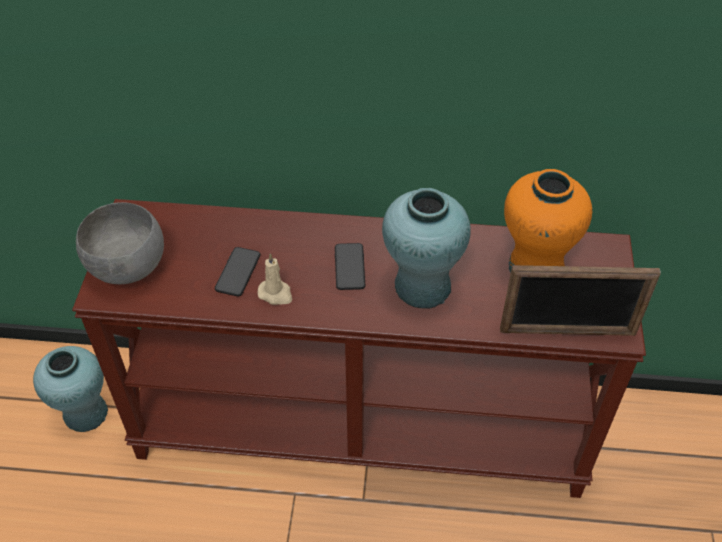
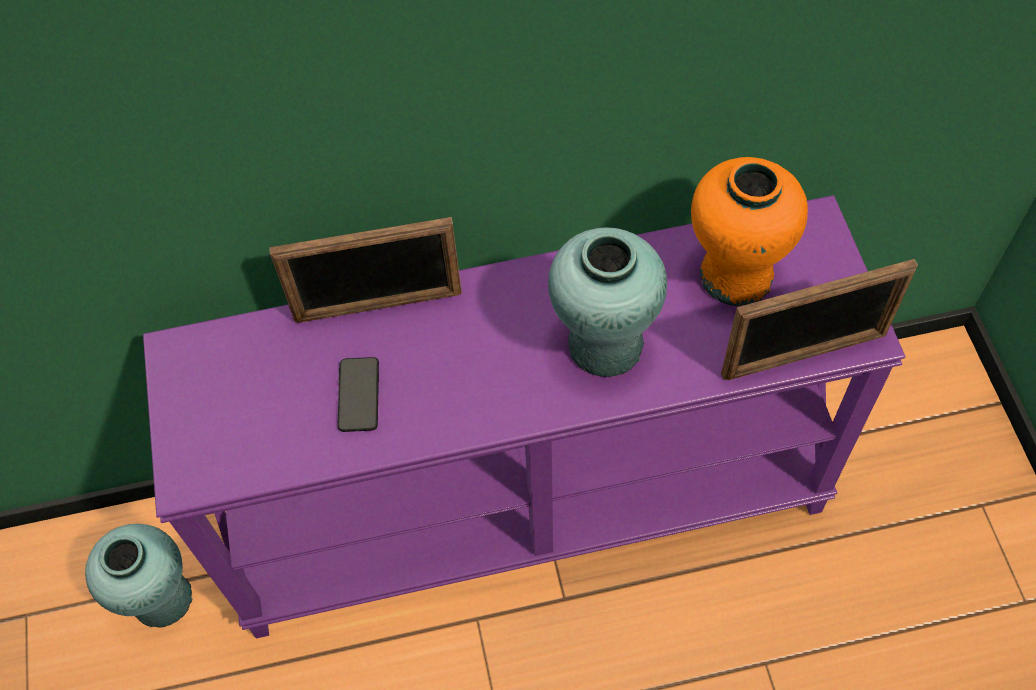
camera: 15 degrees left, 10 degrees up
brown console table [72,199,646,498] -> purple console table [143,195,906,639]
grey bowl [76,202,164,284] -> none
beige candle [257,253,292,305] -> none
phone [335,243,365,290] -> none
none -> picture frame [269,217,462,323]

